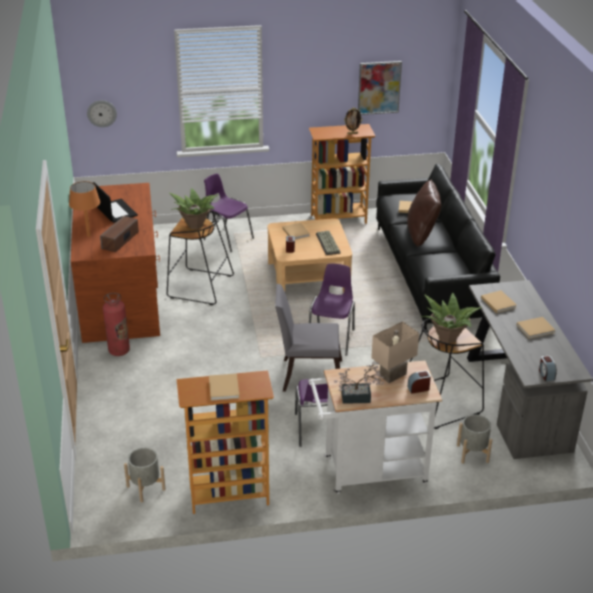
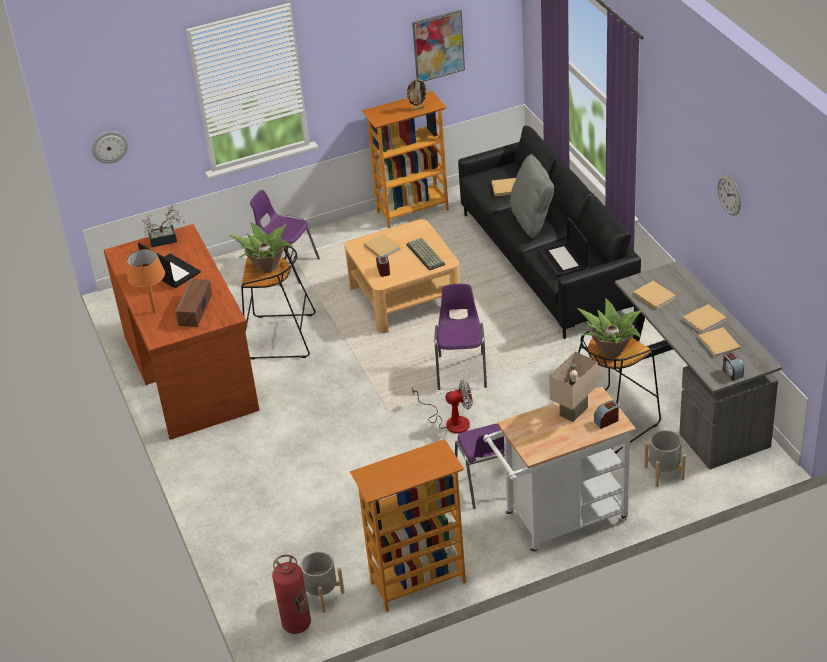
camera: 10 degrees left, 5 degrees up
fire extinguisher [103,293,130,356] -> fire extinguisher moved to [272,555,311,634]
beige book [209,373,240,401] -> beige book moved to [698,327,740,358]
grey chair [275,284,342,392] -> fan [412,380,473,434]
potted plant [334,361,384,404] -> potted plant moved to [139,204,185,247]
brown pillow [407,180,441,247] -> grey pillow [510,154,554,238]
none -> laptop [538,217,588,277]
none -> wall clock [717,174,741,216]

